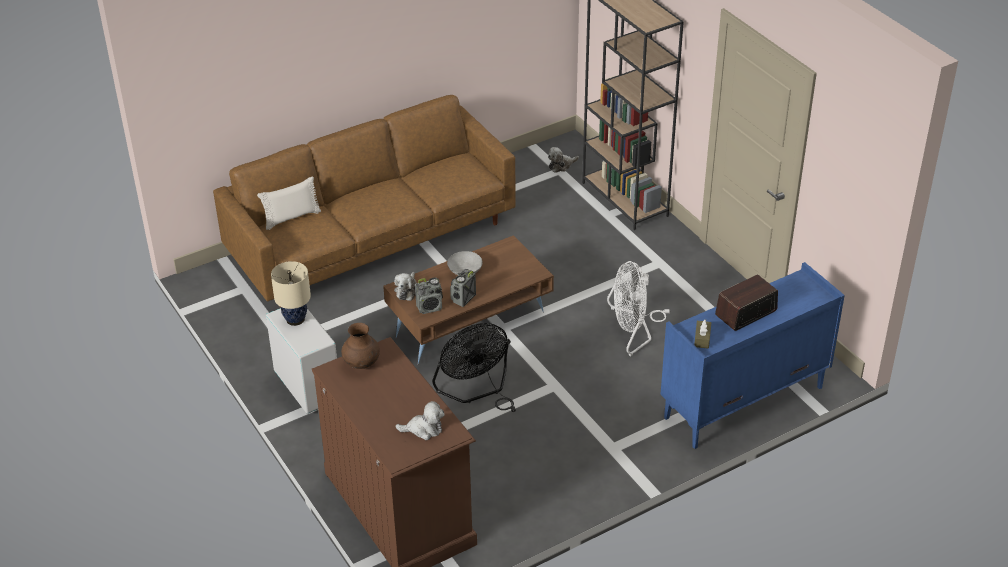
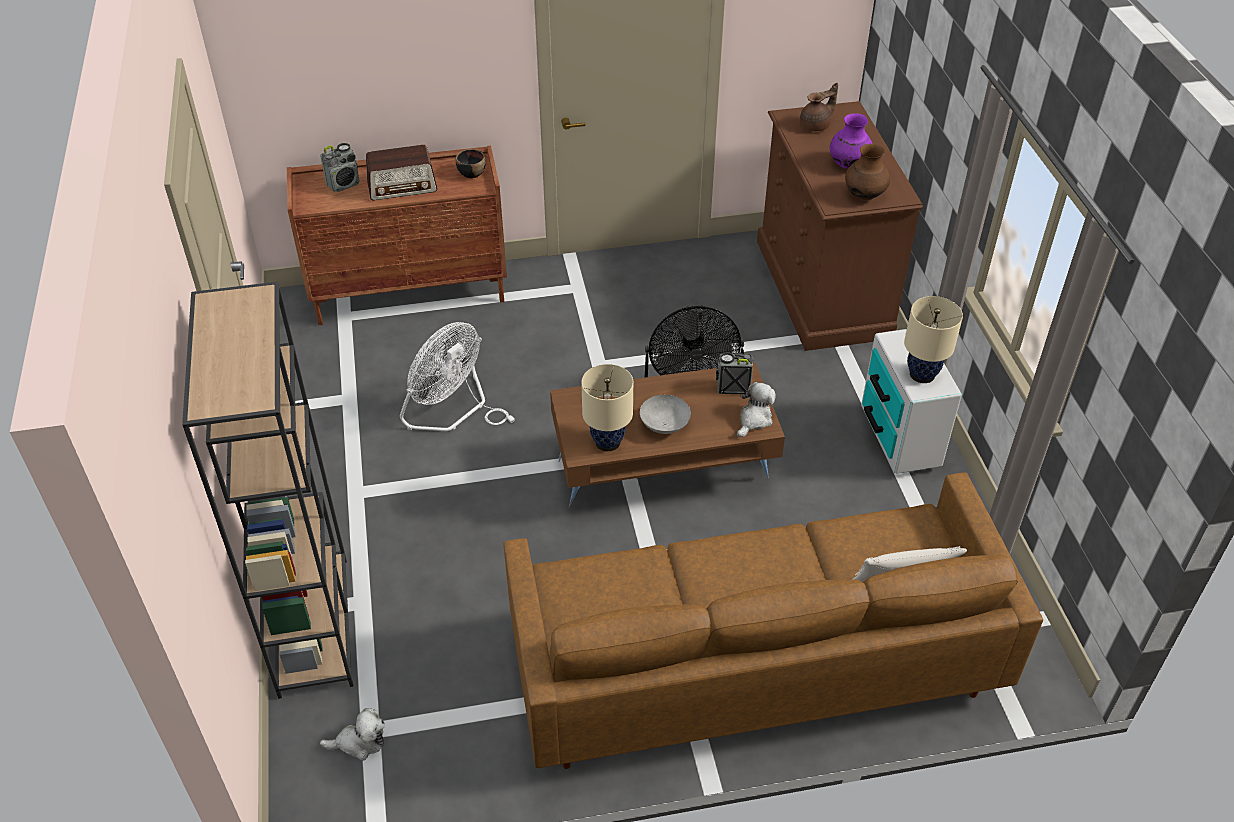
camera: 160 degrees left, 5 degrees up
plush toy [395,401,445,440] -> brown teapot [800,82,838,131]
radio [450,269,476,307] -> radio moved to [320,143,360,192]
white fan [607,261,671,357] -> white fan turned 150 degrees counterclockwise [400,322,515,431]
blue cabinet [661,262,845,449] -> brown cabinet [287,145,507,325]
brown tissue box [694,320,711,349] -> black bowl [456,149,486,178]
none -> beige table lamp [581,364,633,451]
none -> purple vase [830,113,873,169]

